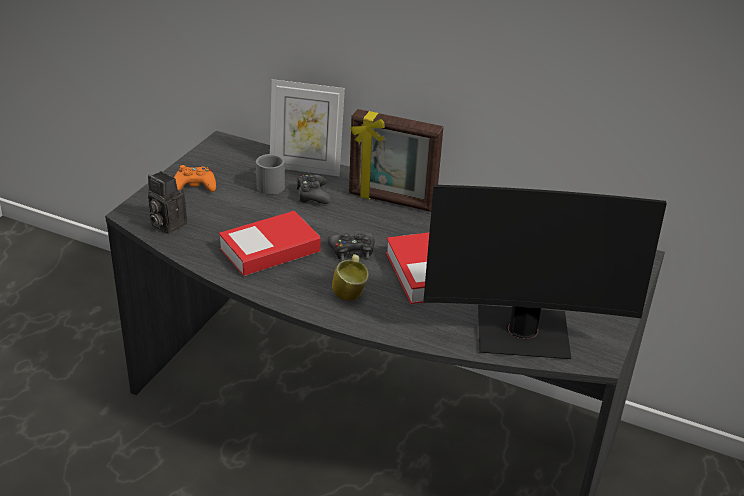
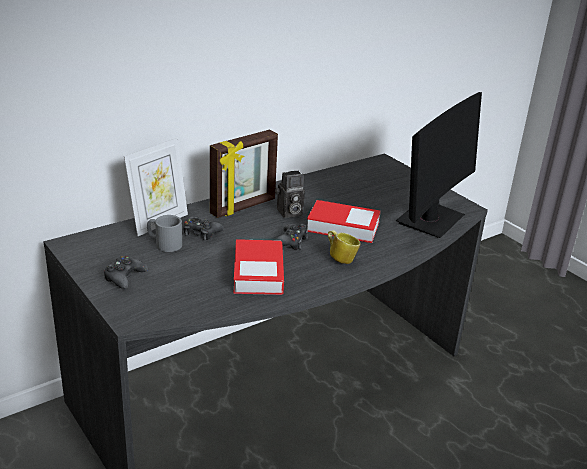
camera: 60 degrees left, 5 degrees down
camera [148,171,187,234] -> camera moved to [275,171,305,218]
orange game controller [174,165,216,192] -> black game controller [104,256,148,289]

